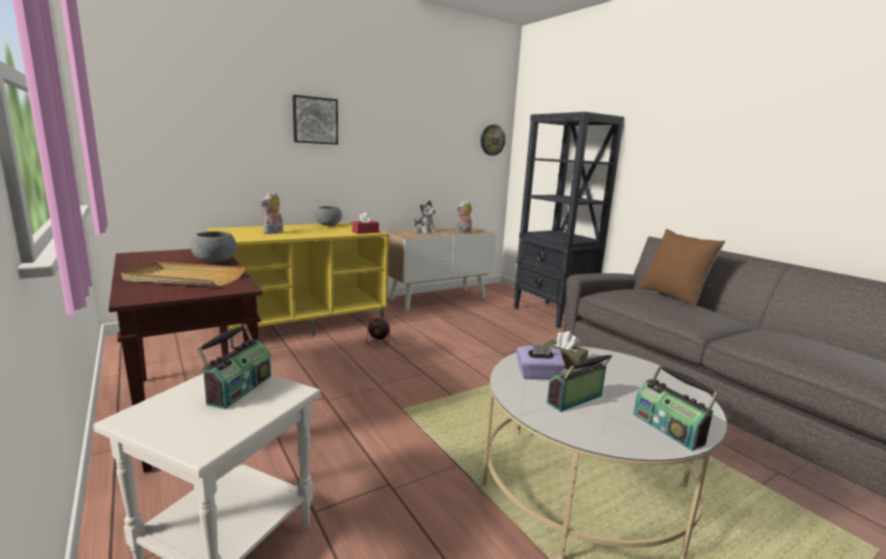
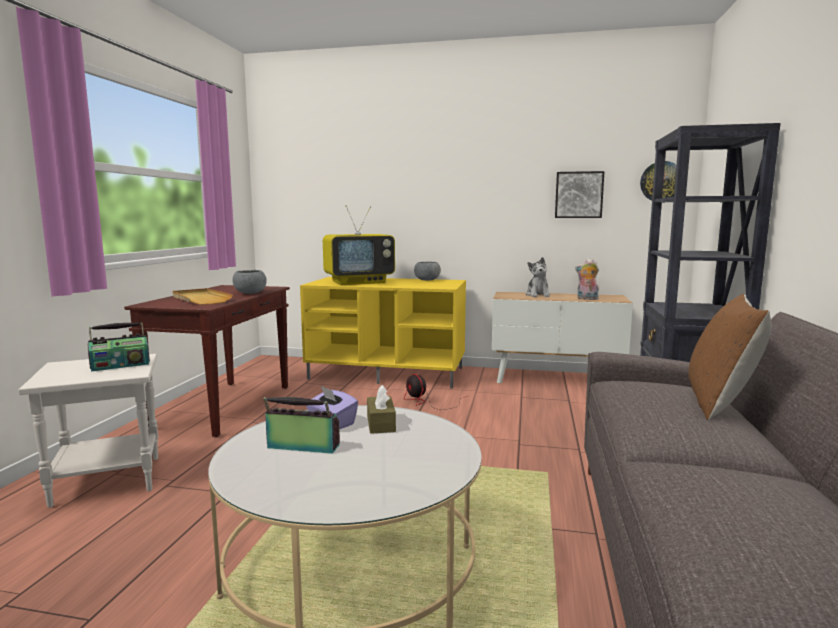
camera: 45 degrees right, 5 degrees down
plush toy [260,191,283,234] -> television [323,205,395,285]
picture [292,95,338,145] -> picture moved to [555,171,605,218]
red tissue box [352,212,379,234] -> none
radio [633,365,719,451] -> none

